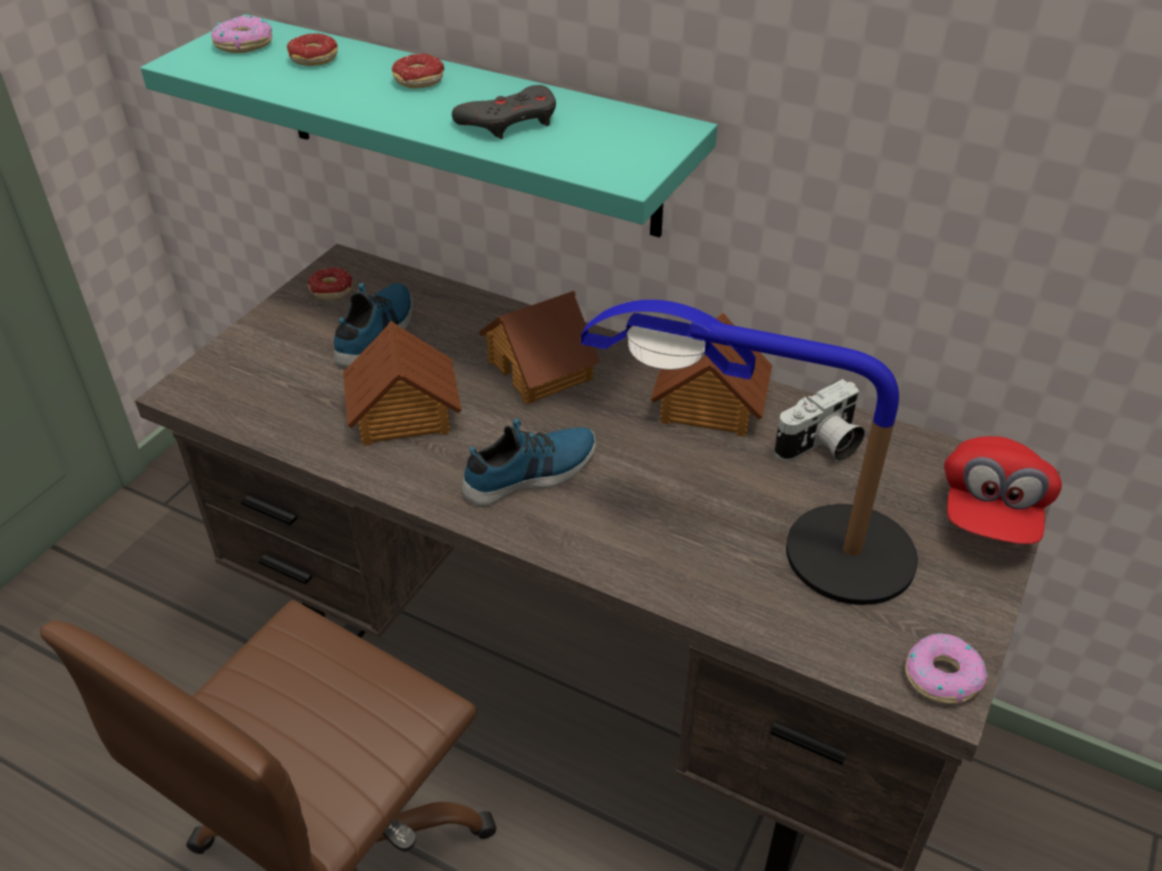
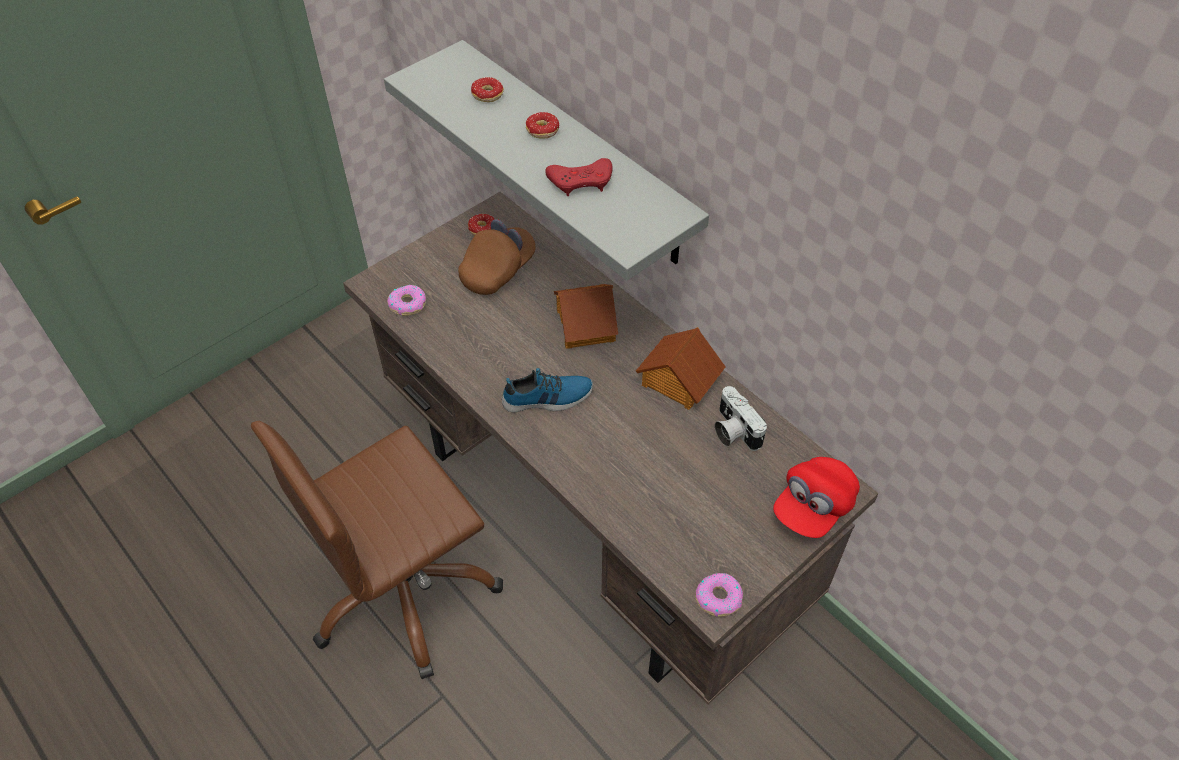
camera: 20 degrees right, 10 degrees up
turquoise shelf [141,14,717,238] -> grey shelf [384,40,709,281]
donut [211,15,272,53] -> donut moved to [387,285,426,316]
shoe [334,283,413,369] -> brown cap [458,219,535,295]
toy house [343,321,462,446] -> none
grey game controller [452,85,556,139] -> red game controller [545,158,613,196]
table lamp [581,300,918,605] -> none
camera [774,379,865,462] -> camera turned 75 degrees clockwise [715,386,767,451]

